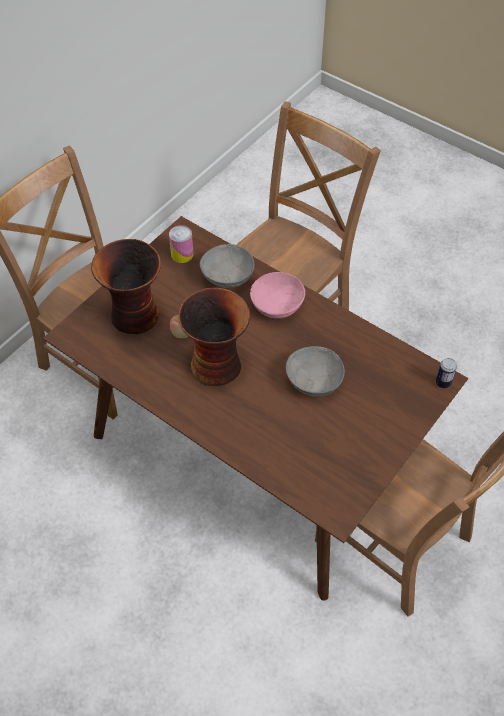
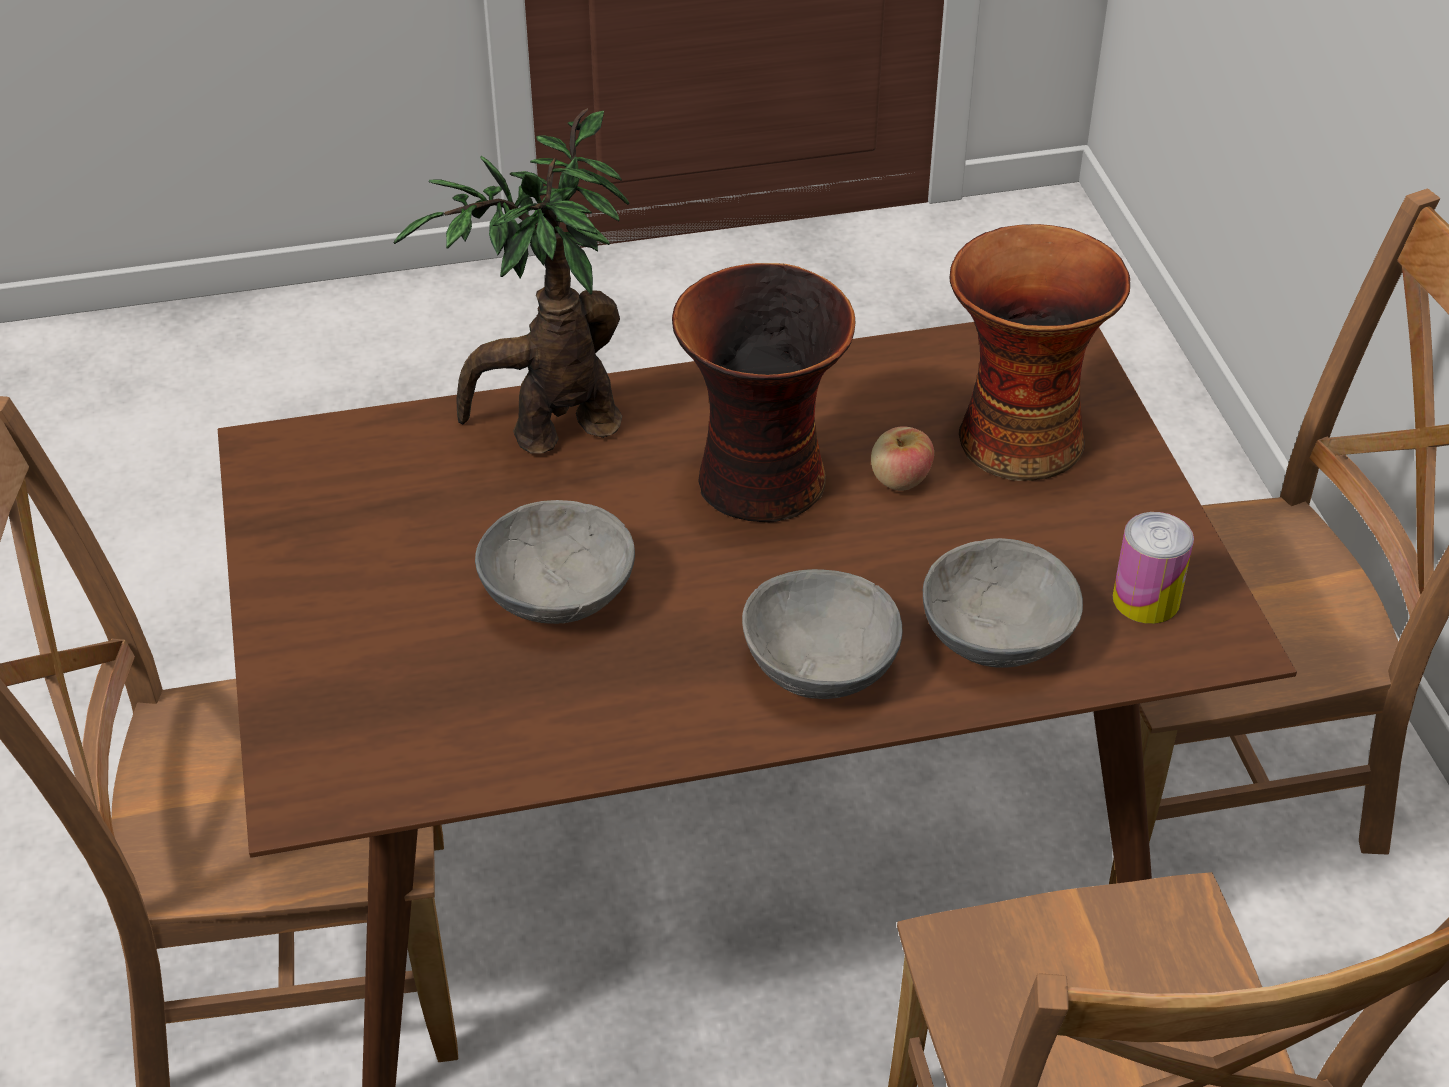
camera: 130 degrees right, 10 degrees down
pink bowl [250,272,305,319] -> grey bowl [742,569,903,699]
can [436,358,457,388] -> none
none -> potted plant [393,108,629,454]

